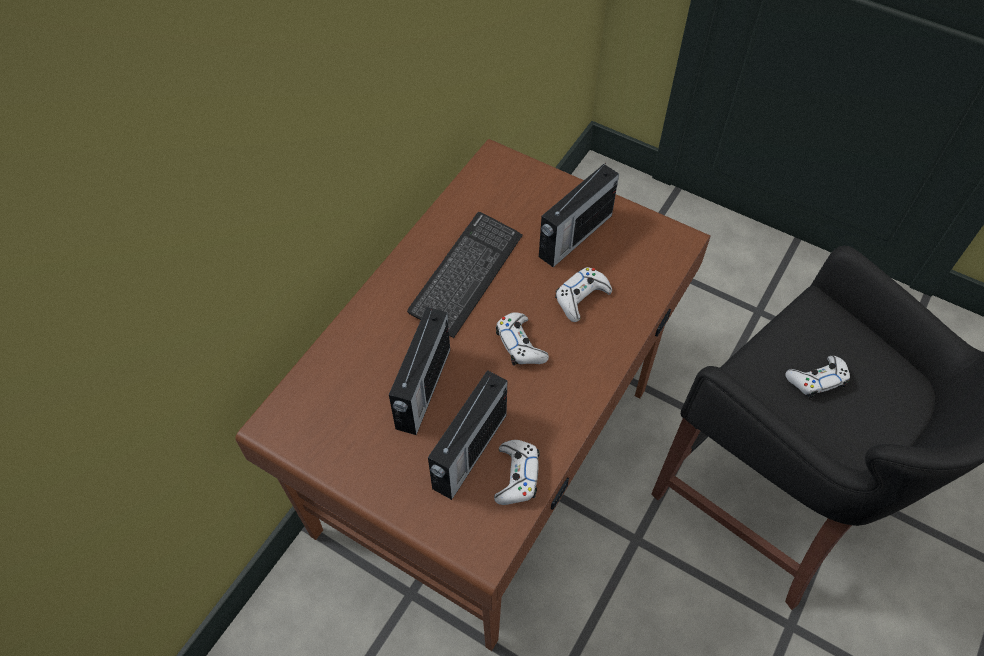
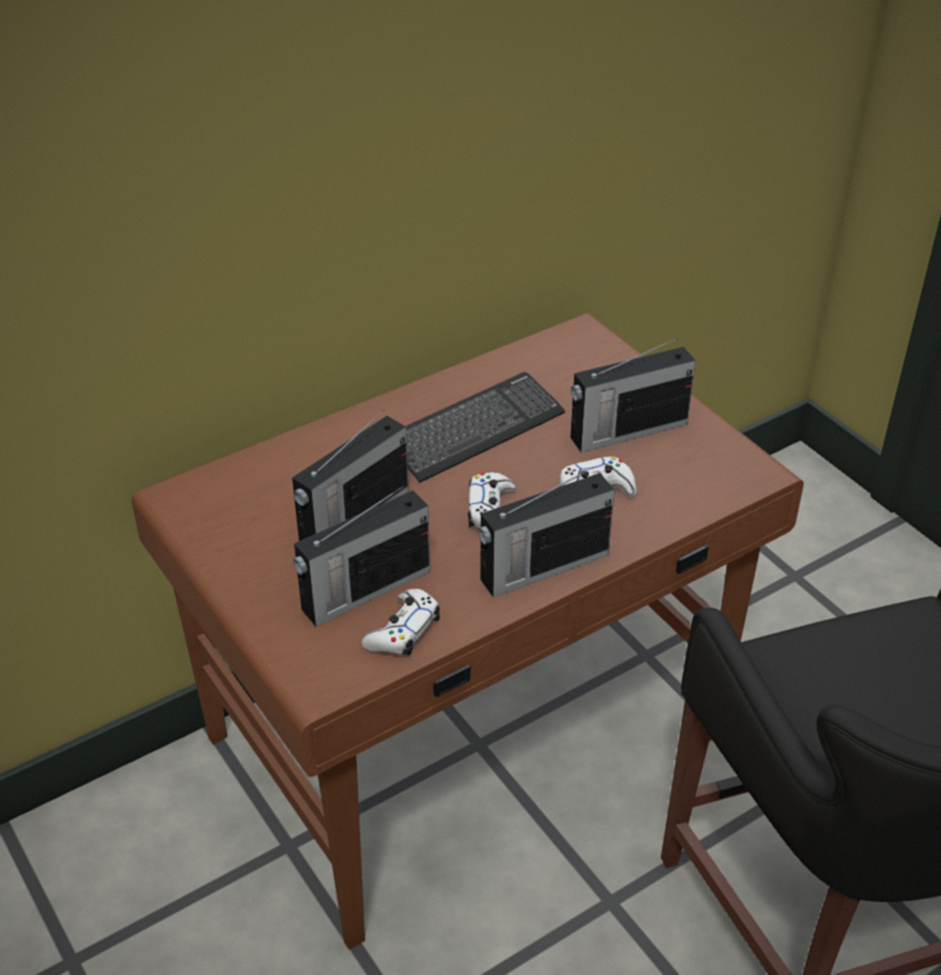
camera: 25 degrees right, 15 degrees down
white game controller [785,356,850,399] -> none
none -> radio [478,467,614,597]

